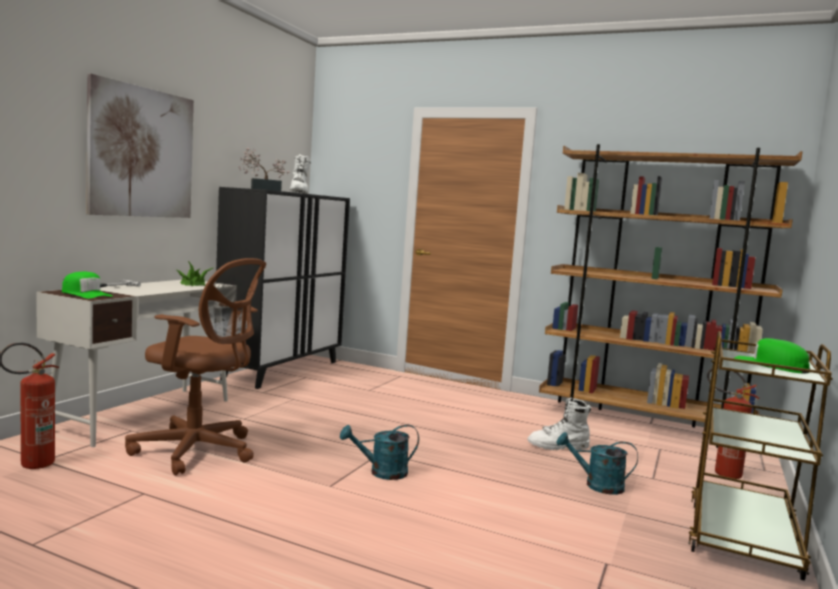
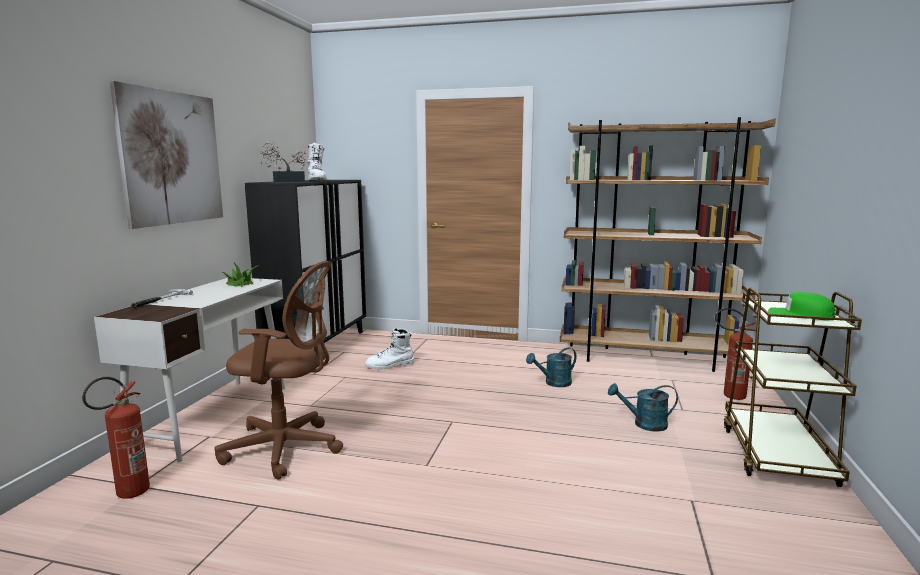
camera: 10 degrees left, 5 degrees up
green cap [62,272,112,299] -> none
turquoise watering can [340,425,419,480] -> turquoise watering can moved to [526,347,576,387]
white boot [527,397,591,450] -> white boot moved to [365,328,414,370]

